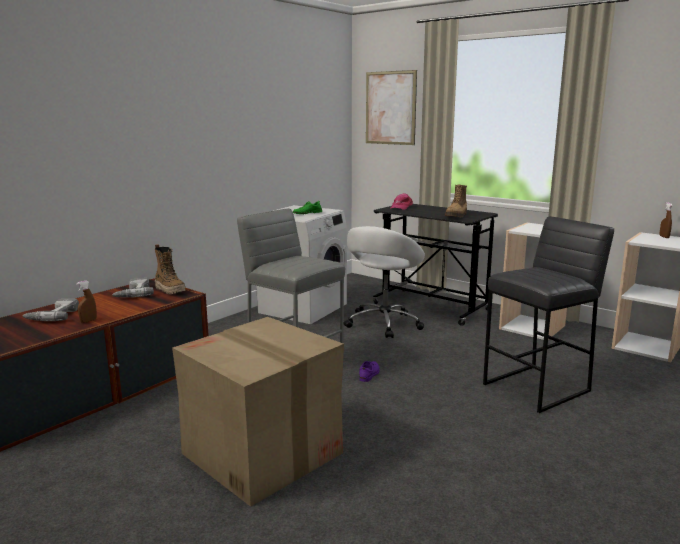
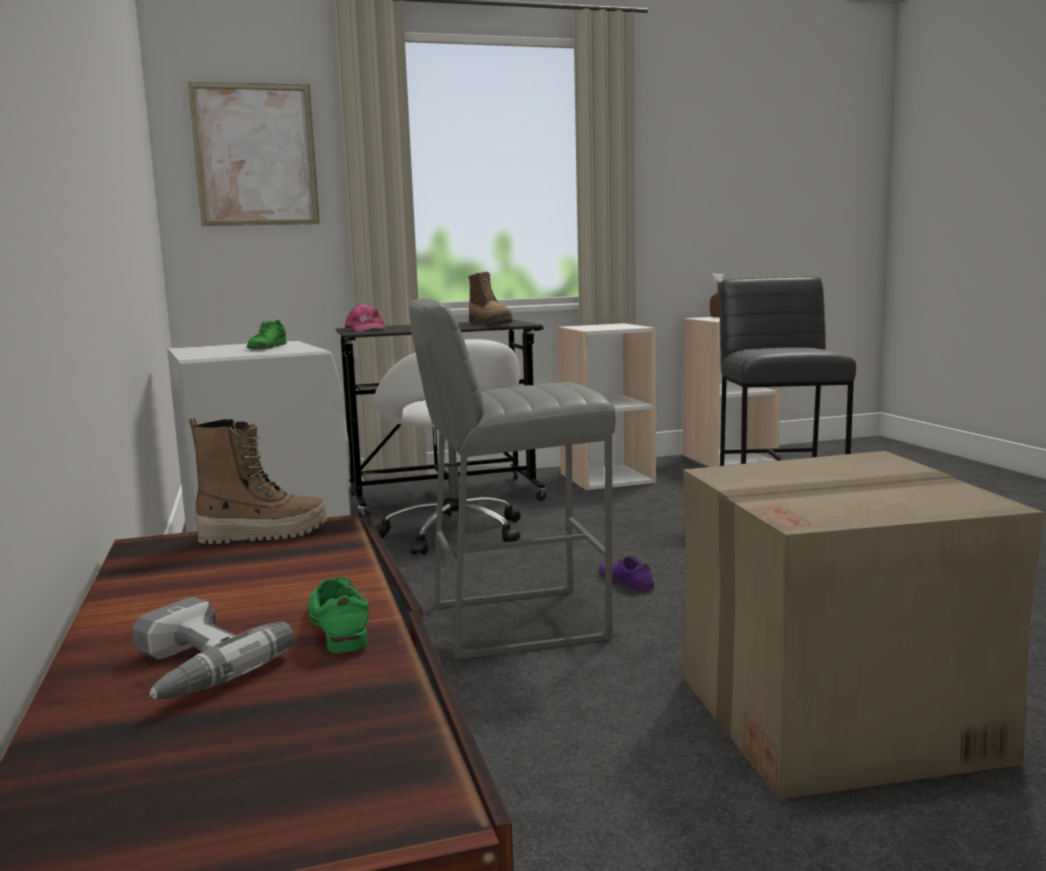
camera: 55 degrees left, 5 degrees down
brown spray bottle [77,281,97,323] -> green shoe [307,577,369,653]
power drill [113,278,154,298] -> none

